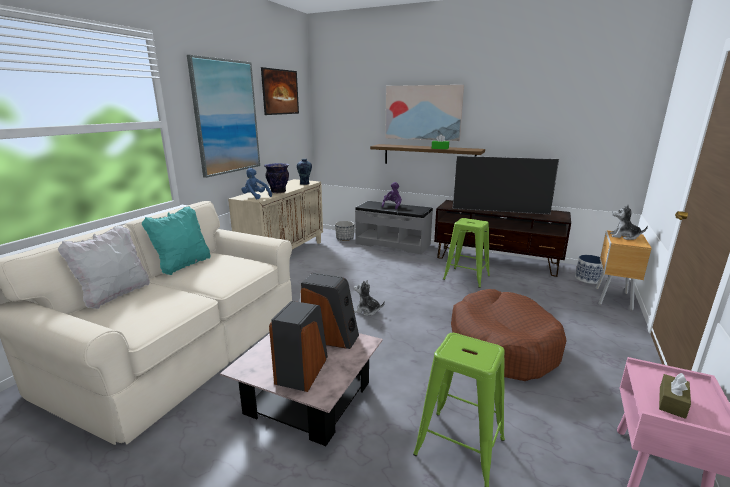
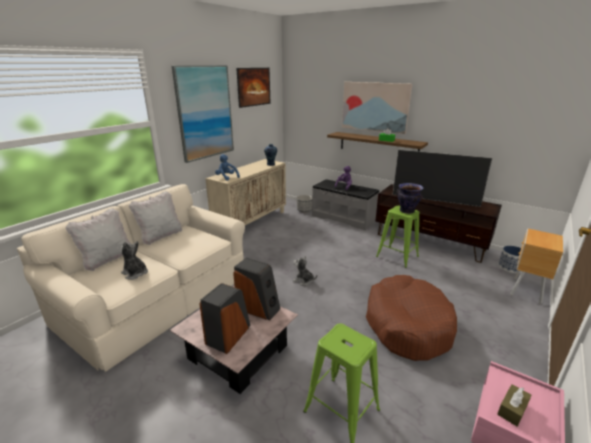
camera: 10 degrees right, 5 degrees up
turquoise pillow [142,207,211,275] -> white pillow [129,191,182,245]
vase [264,163,289,193] -> vase moved to [397,183,423,214]
plush toy [610,205,648,240] -> plush toy moved to [121,241,148,280]

